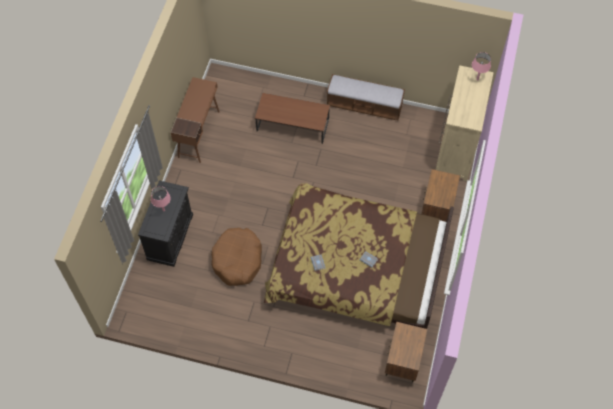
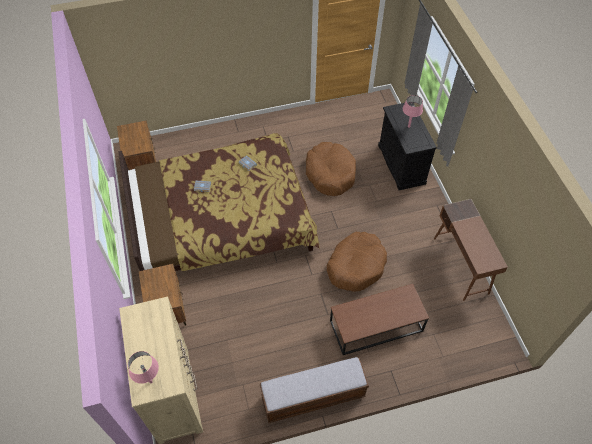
camera: 150 degrees right, 5 degrees down
none -> brown dog bed [327,232,387,291]

